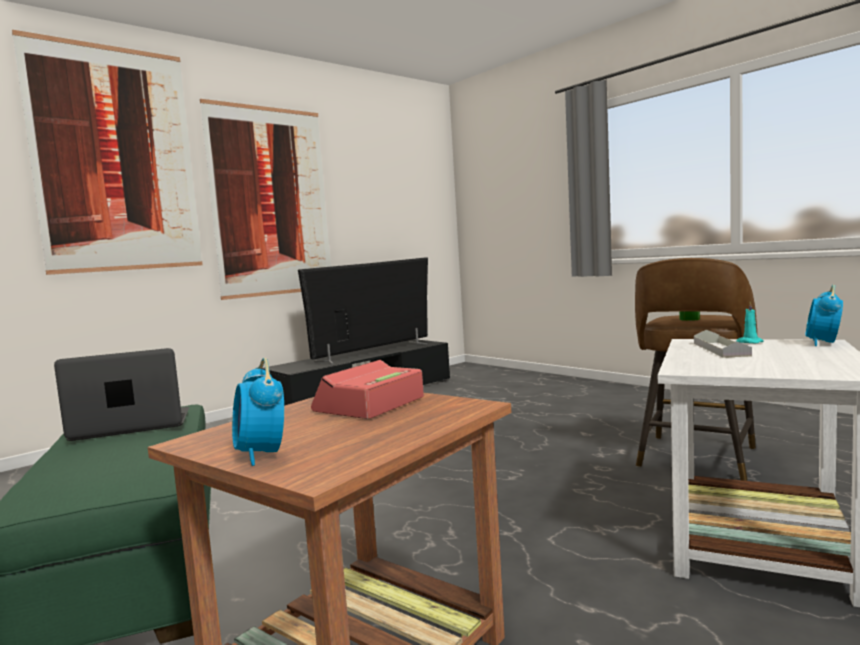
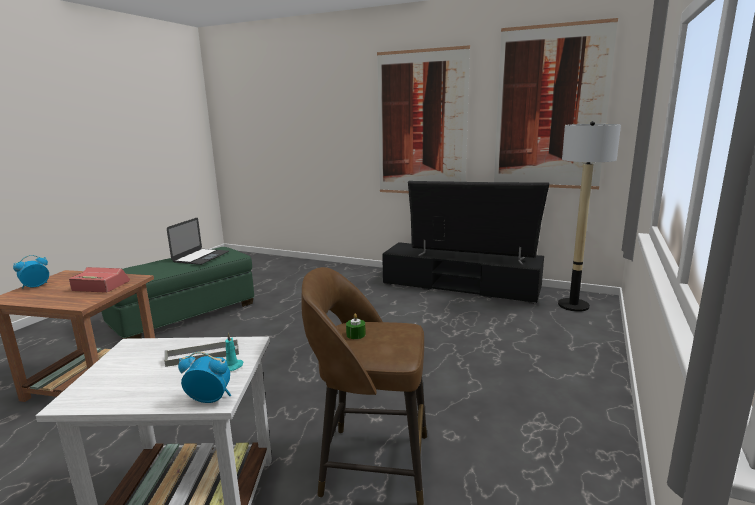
camera: 65 degrees right, 10 degrees up
picture [12,30,203,275] -> picture moved to [494,18,618,189]
laptop [54,348,189,441] -> laptop turned 60 degrees clockwise [167,218,229,265]
none -> floor lamp [558,121,621,312]

